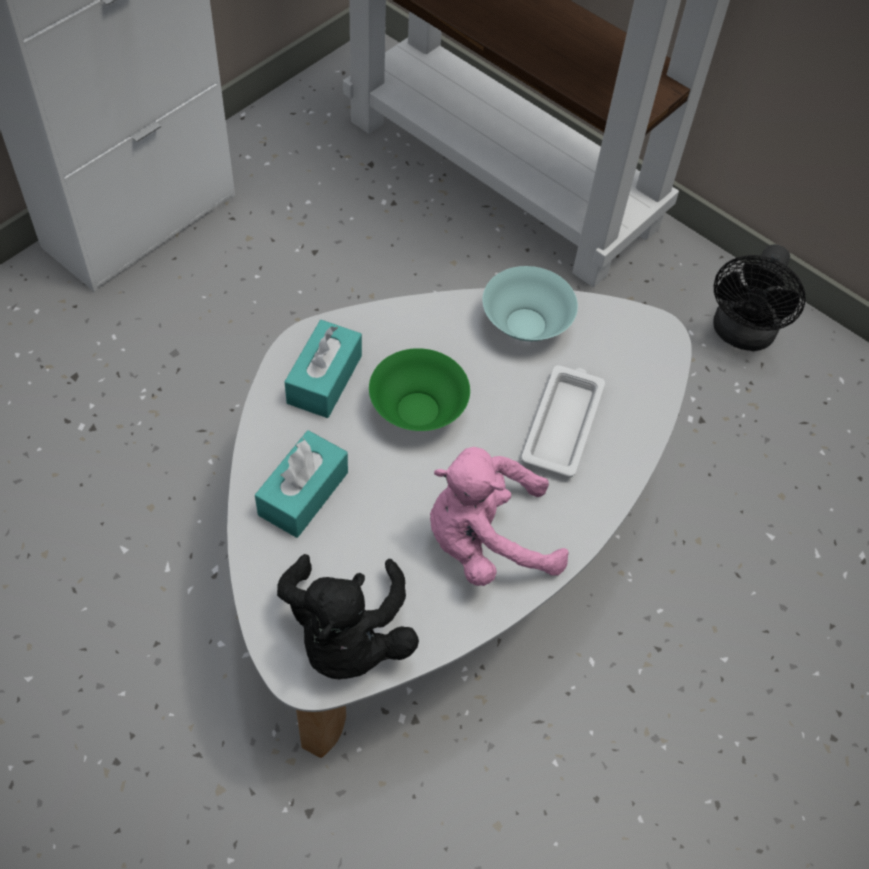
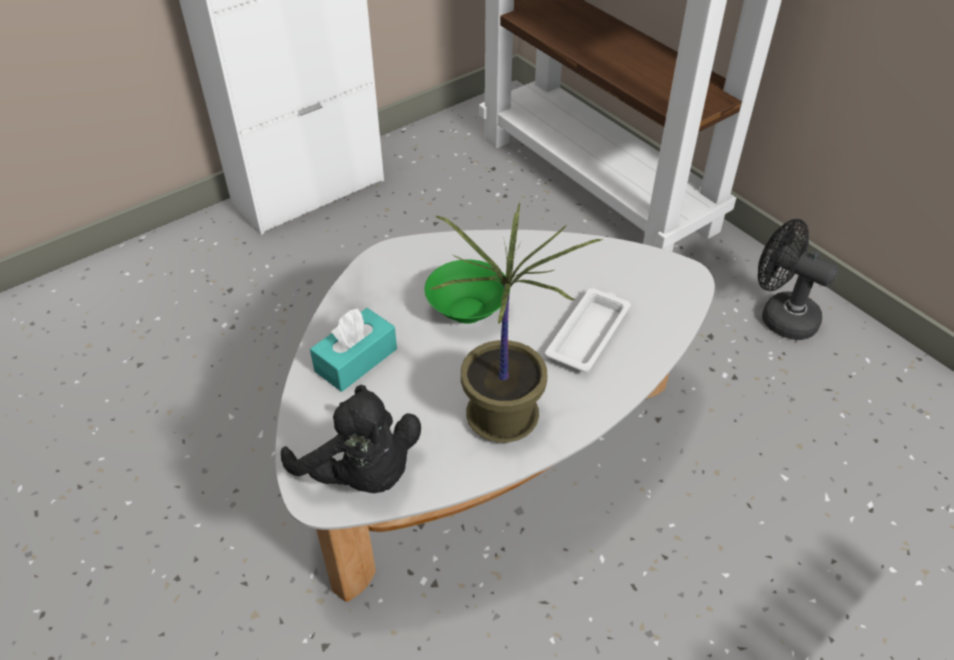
camera: 15 degrees right, 10 degrees down
black plush toy [277,554,419,680] -> black plush toy turned 60 degrees counterclockwise [281,385,421,493]
turquoise tissue box [285,320,362,418] -> none
pink plush toy [430,447,569,586] -> potted plant [429,202,603,443]
turquoise bowl [482,266,578,341] -> none
black fan [713,244,806,351] -> black fan turned 90 degrees clockwise [758,219,838,340]

